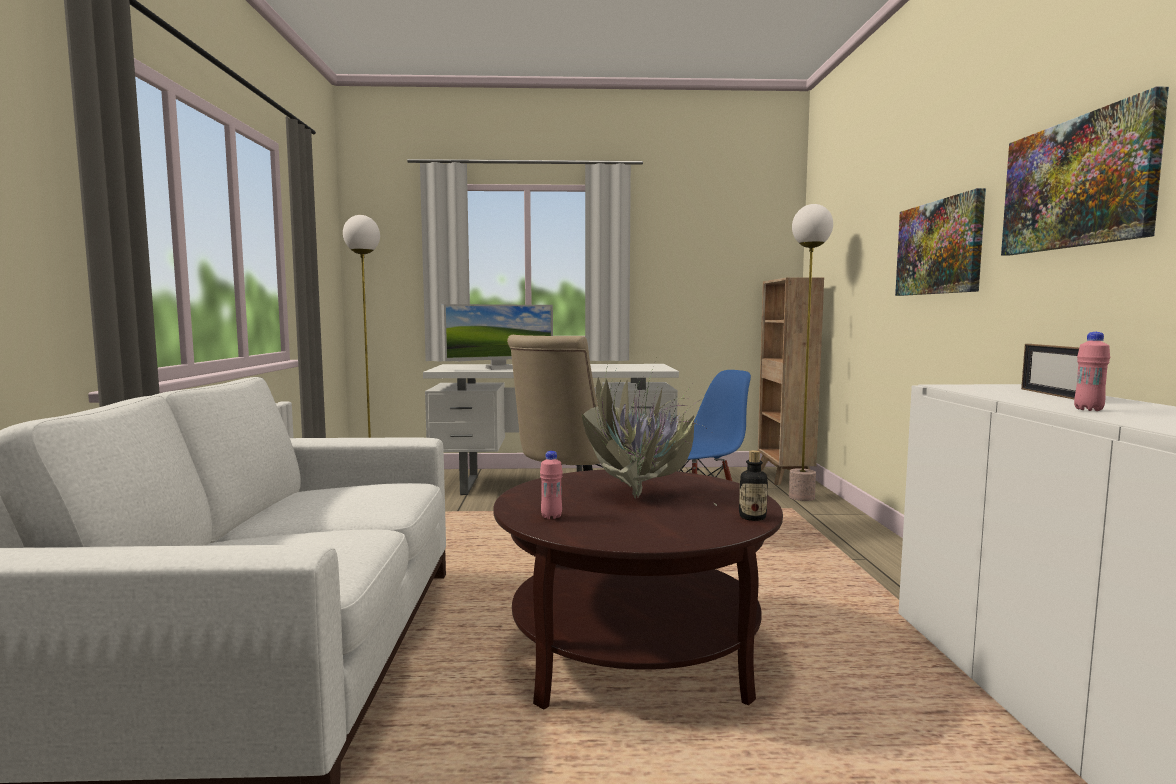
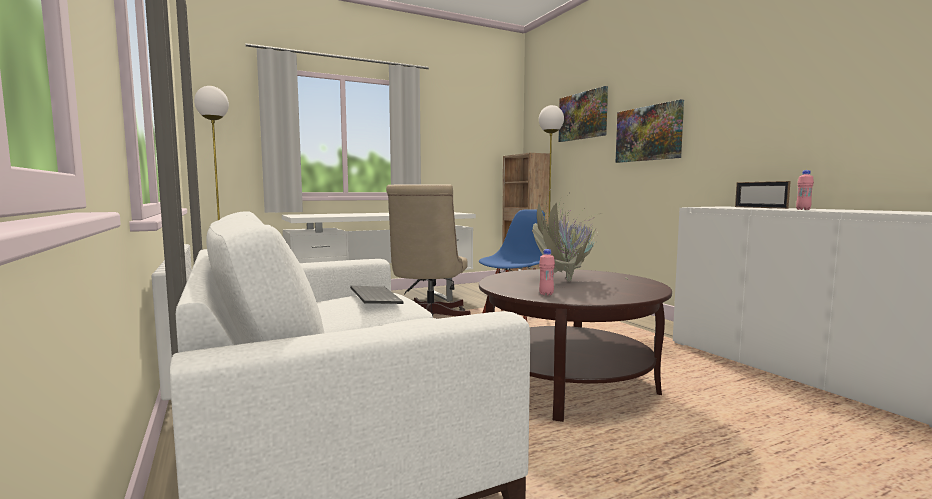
camera: 25 degrees left, 0 degrees up
monitor [441,304,553,370] -> none
bottle [739,450,768,521] -> none
picture [1001,87,1169,255] -> picture moved to [559,86,608,142]
none -> keyboard [350,286,404,304]

